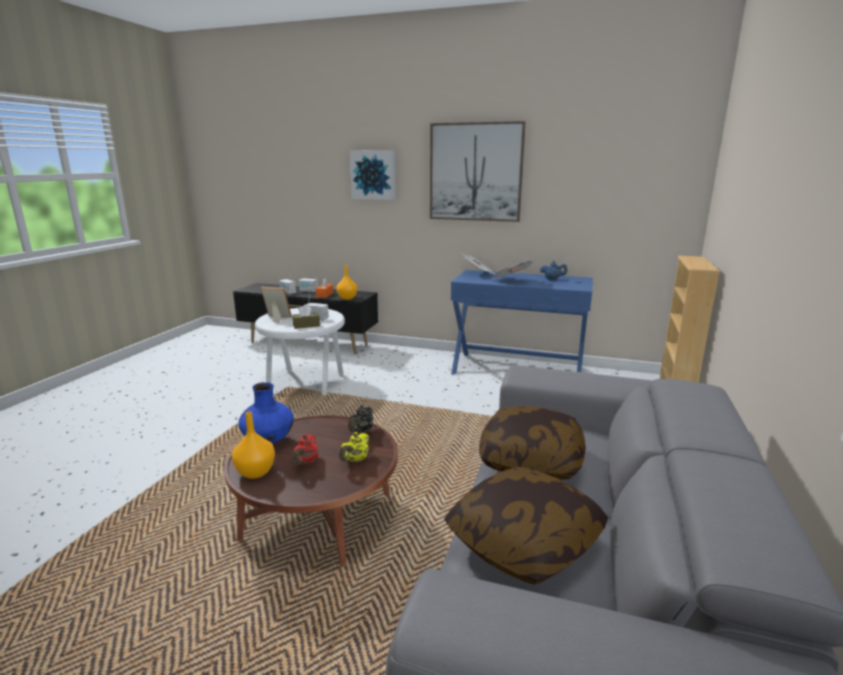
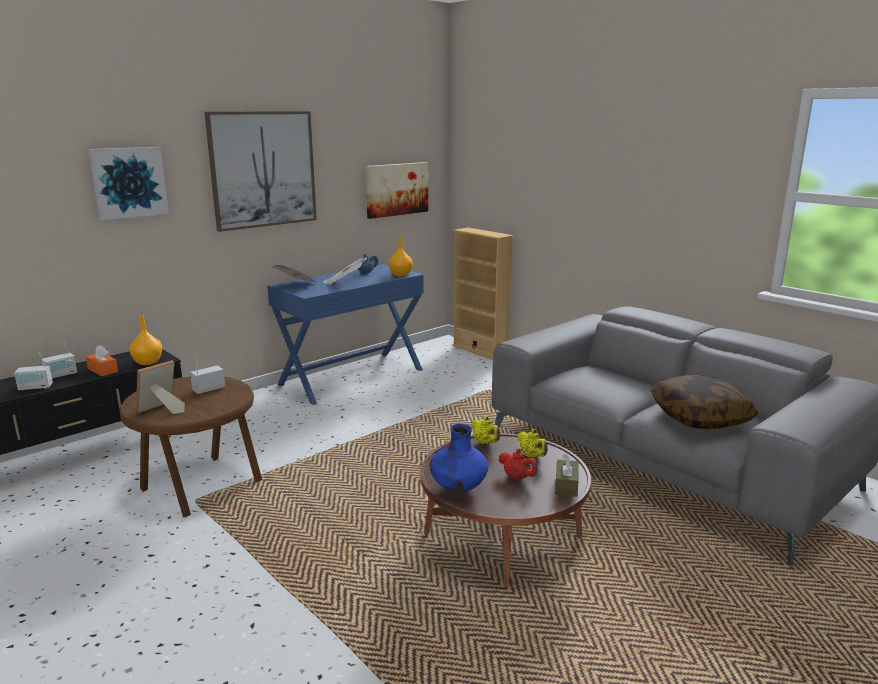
camera: 60 degrees left, 0 degrees up
orange vase [232,411,275,479] -> orange vase moved to [389,236,413,276]
white side table [255,308,345,395] -> brown side table [119,377,262,517]
brown tissue box [292,305,320,329] -> brown tissue box moved to [555,454,579,497]
black teapot [348,405,373,433] -> yellow teapot [471,416,500,444]
pillow [479,406,586,480] -> none
none -> picture [366,162,428,219]

